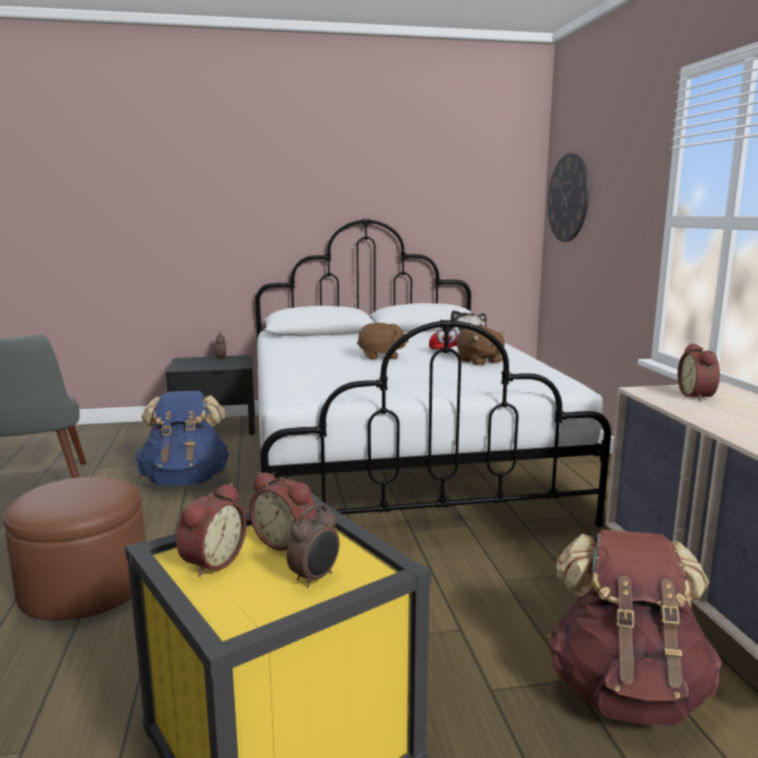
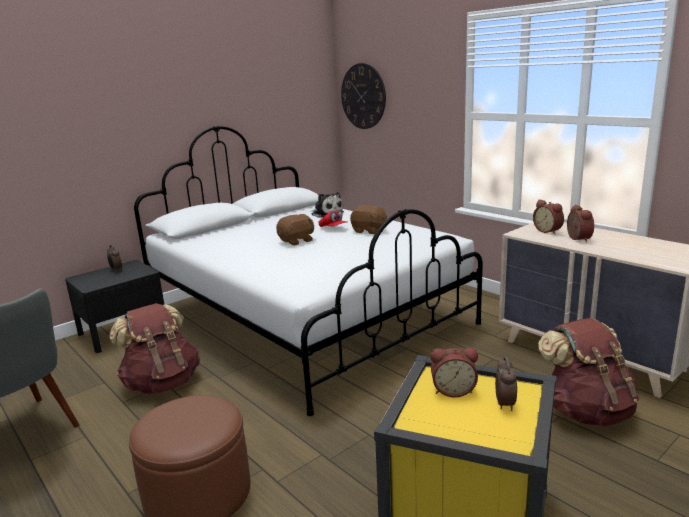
camera: 30 degrees left, 5 degrees up
blue backpack [135,391,230,486] -> brown backpack [109,303,200,394]
alarm clock [176,483,246,577] -> alarm clock moved to [567,205,594,242]

